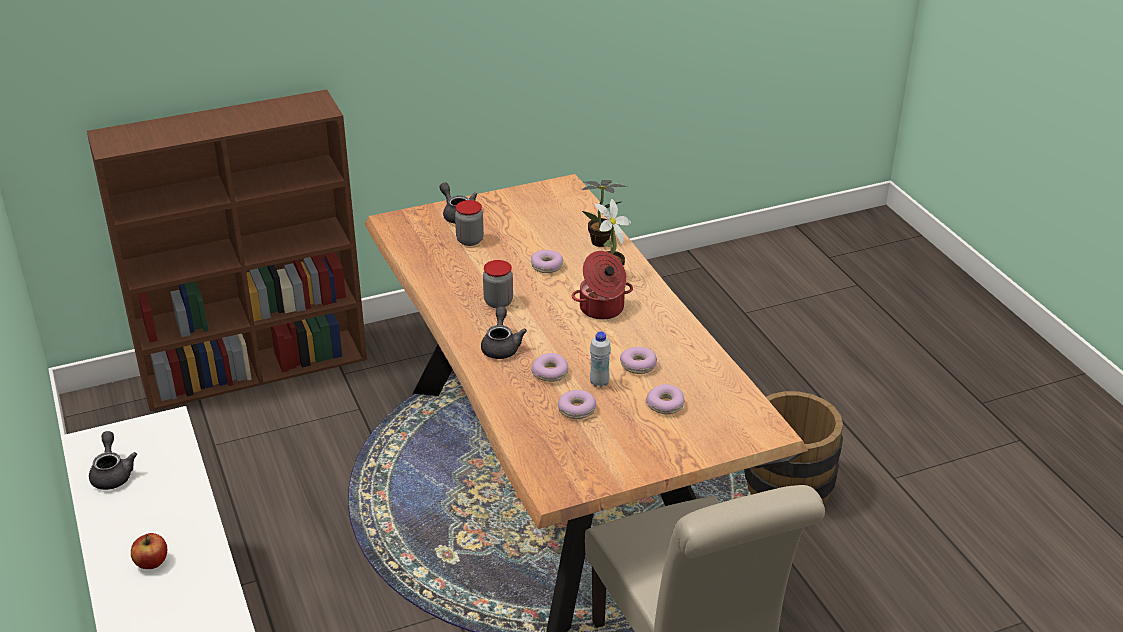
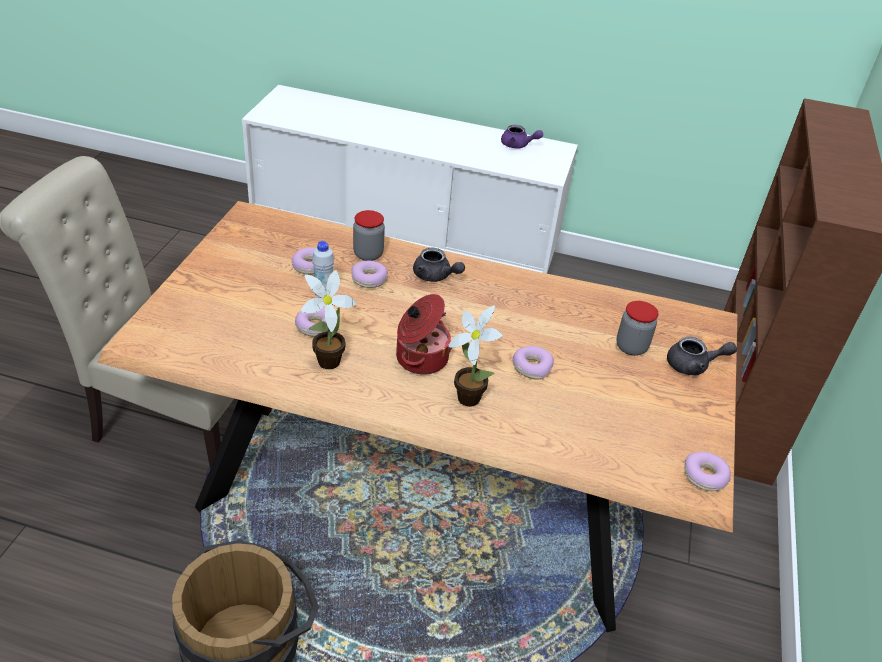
camera: 125 degrees right, 5 degrees up
grey teapot [89,431,137,490] -> purple teapot [501,125,543,148]
apple [131,533,167,569] -> none
jar [483,260,513,308] -> jar moved to [353,210,385,261]
potted plant [582,180,627,247] -> potted plant moved to [301,270,356,369]
donut [646,384,685,414] -> donut moved to [684,452,731,491]

